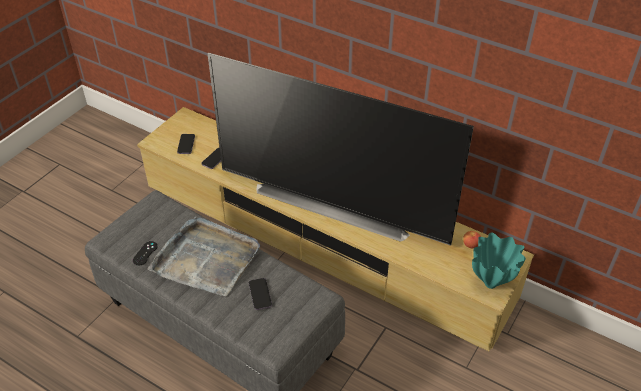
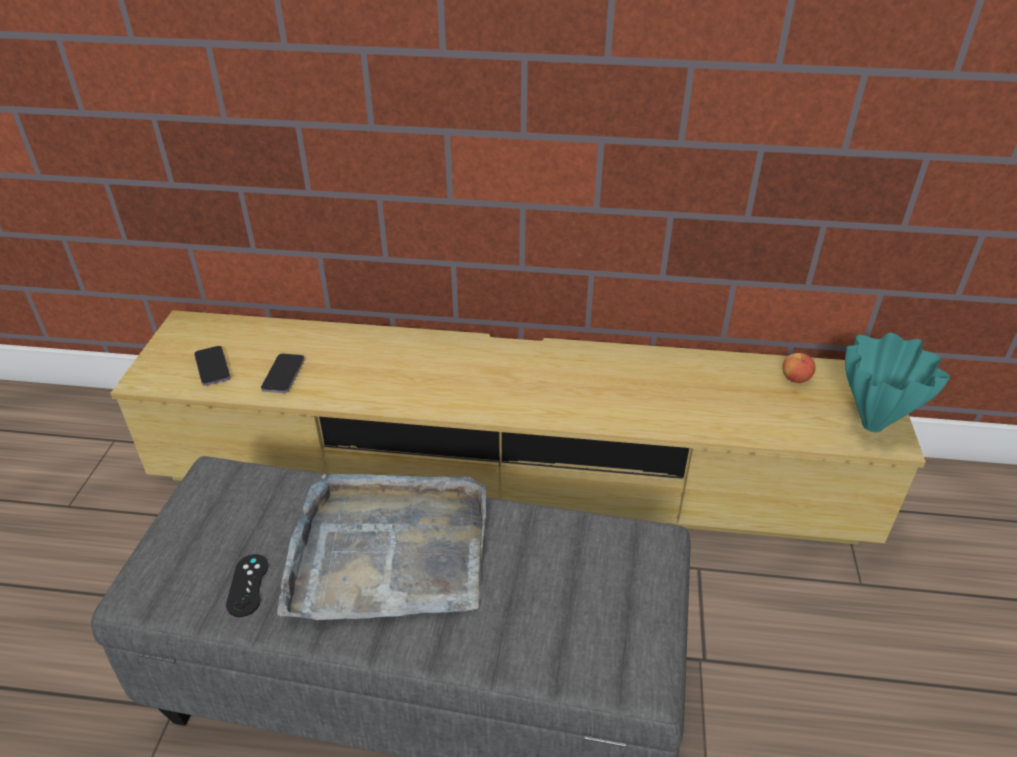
camera: 25 degrees left, 5 degrees down
television [208,53,474,246] -> none
phone [249,278,272,310] -> none

